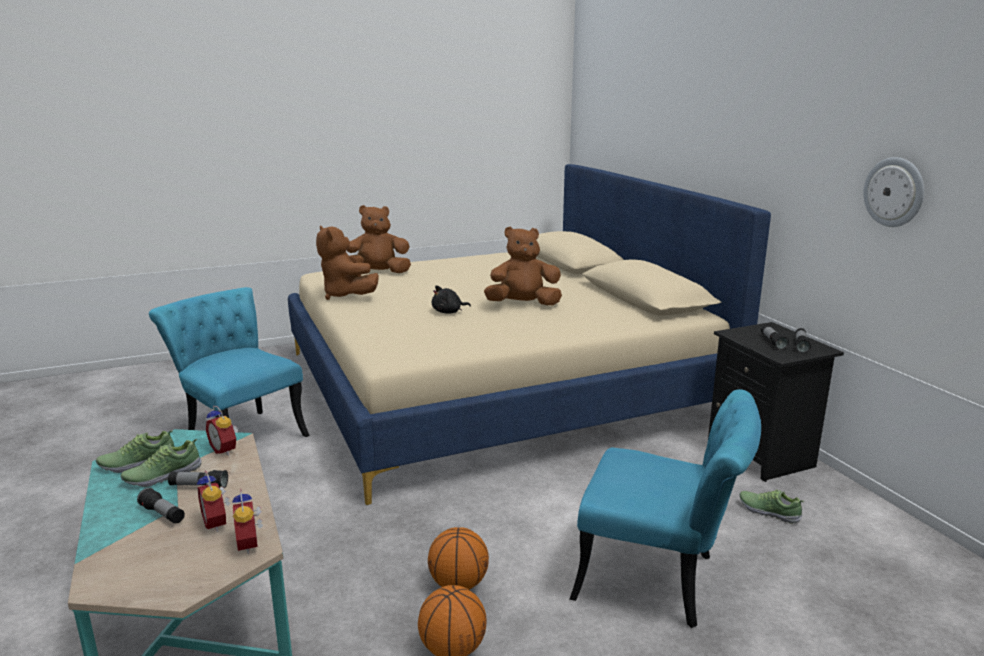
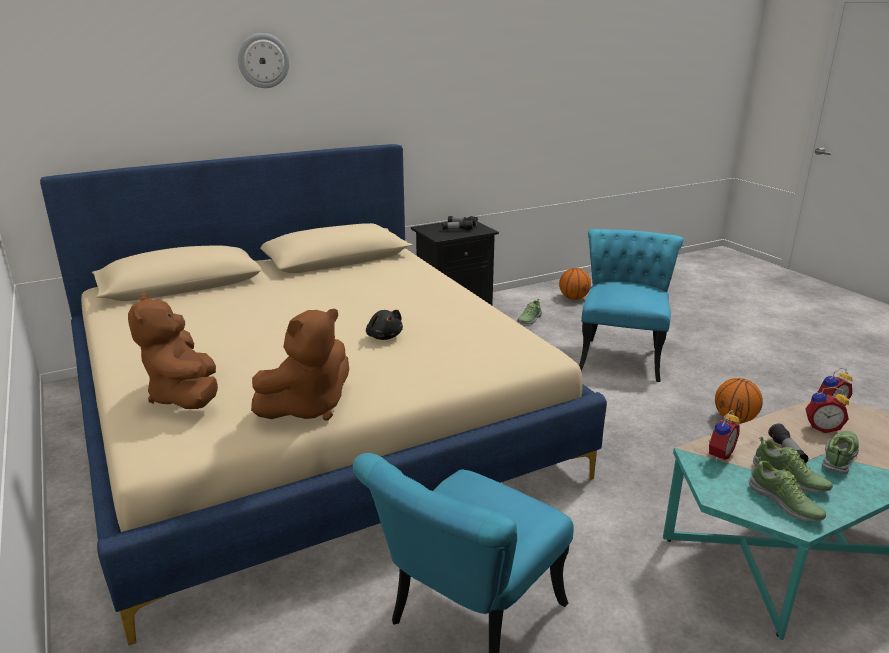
camera: 95 degrees left, 5 degrees up
flashlight [137,488,185,524] -> shoe [822,431,859,474]
alarm clock [197,471,231,532] -> alarm clock turned 45 degrees clockwise [805,387,849,433]
basketball [428,527,489,590] -> basketball moved to [559,268,591,300]
brown plush toy [484,227,562,306] -> none
wall clock [863,157,924,227] -> wall clock moved to [238,33,290,88]

